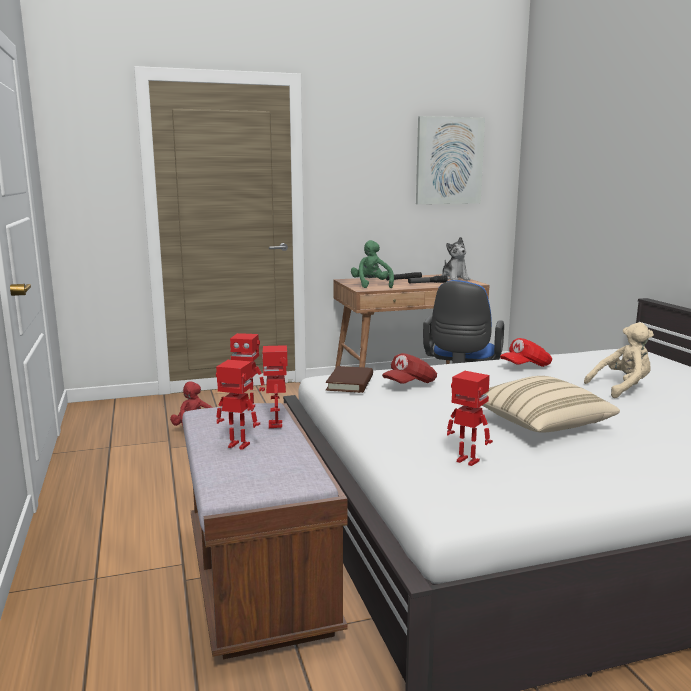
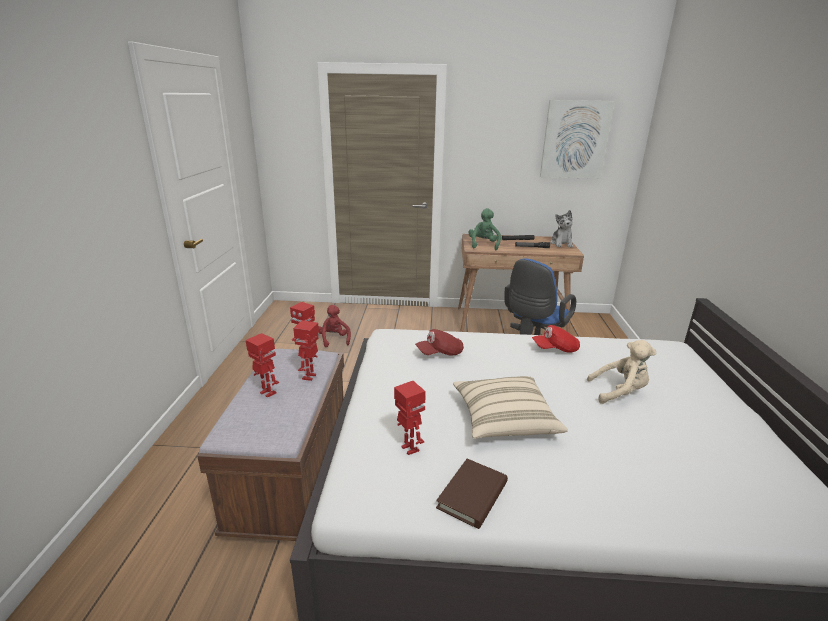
camera: 20 degrees right, 10 degrees up
brown book [326,366,373,393] -> brown book moved to [436,459,508,529]

